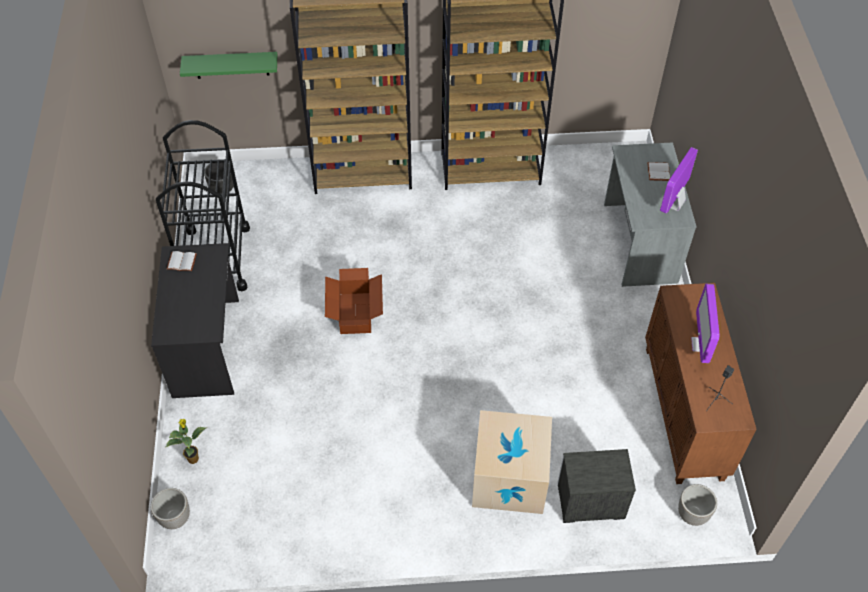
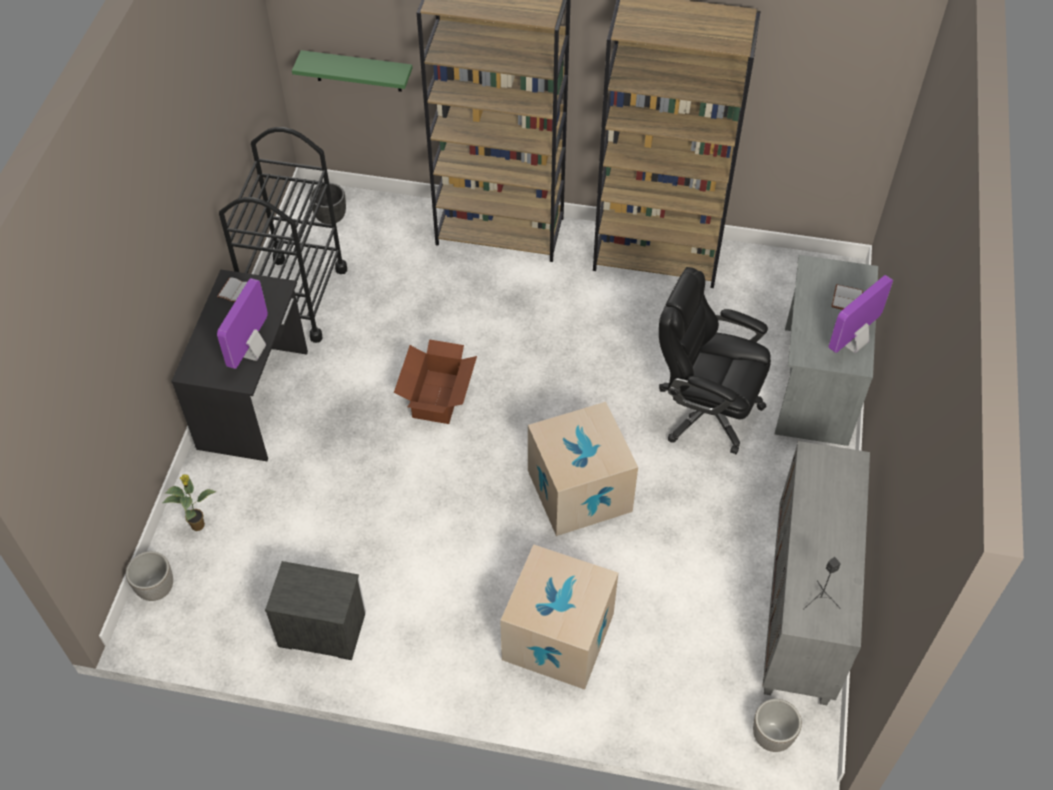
camera: 15 degrees right, 0 degrees up
nightstand [558,449,636,523] -> nightstand moved to [265,561,366,660]
brown cabinet [645,283,757,484] -> grey cabinet [762,441,870,705]
monitor [691,284,719,363] -> monitor moved to [217,278,268,369]
none -> cardboard box [528,402,638,536]
none -> black office chair [659,267,771,454]

